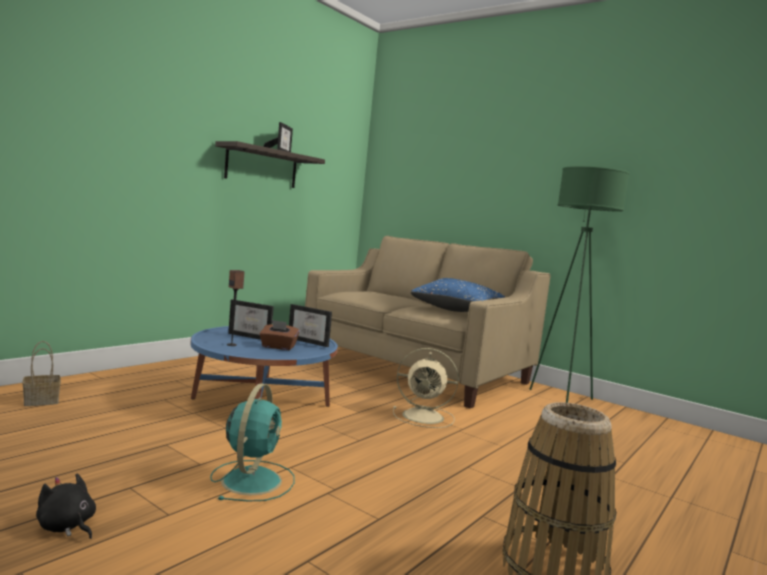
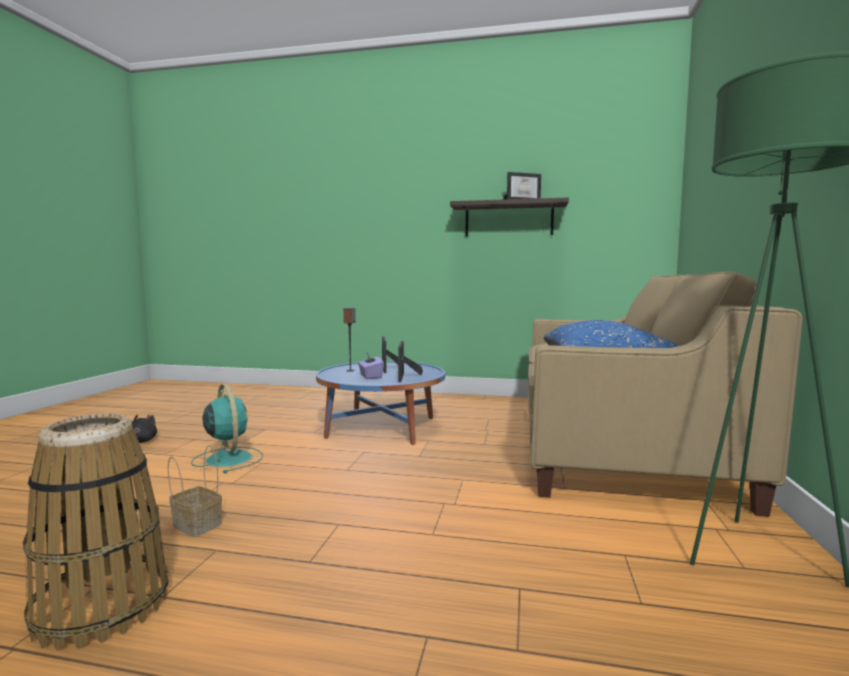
camera: 65 degrees right, 0 degrees up
basket [23,341,61,406] -> basket moved to [168,445,222,537]
turquoise fan [210,383,295,501] -> turquoise fan turned 105 degrees counterclockwise [191,384,263,473]
brown tissue box [260,320,300,350] -> purple tissue box [358,353,384,379]
beige fan [393,348,459,428] -> none

